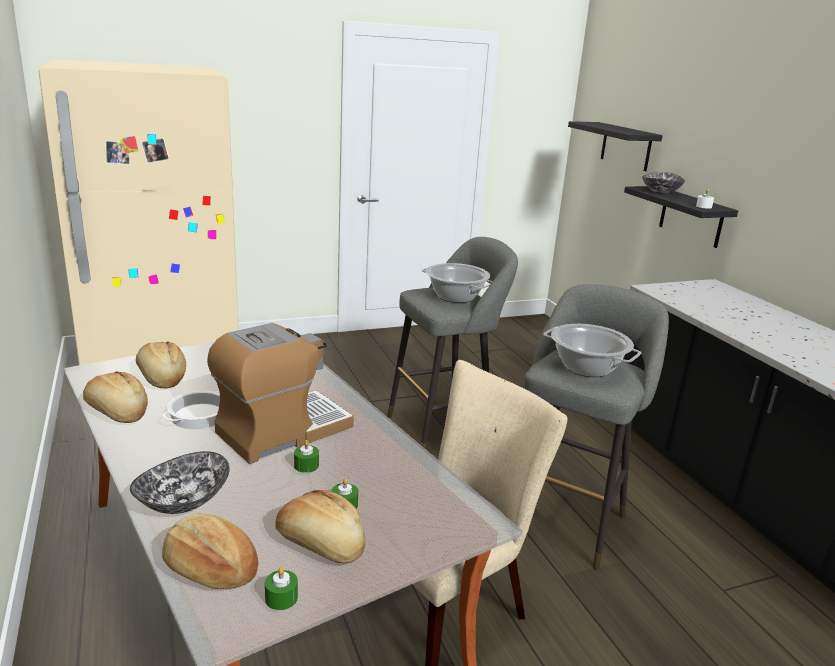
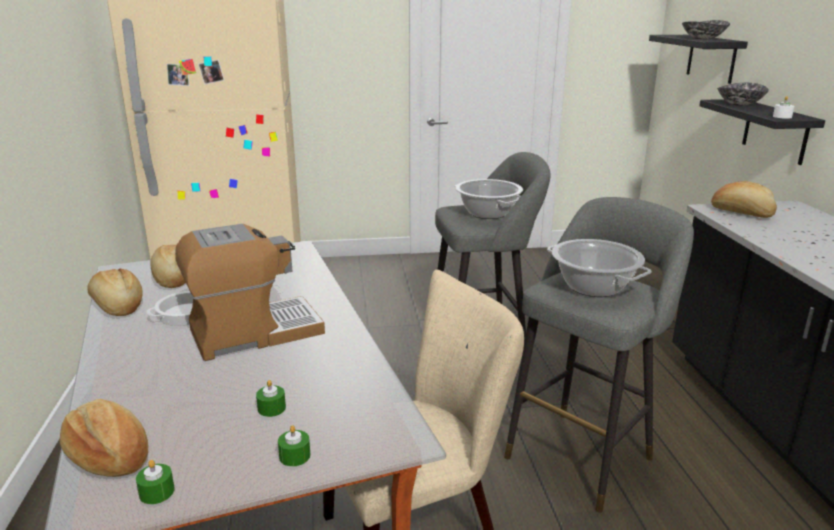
camera: 15 degrees right, 0 degrees up
bowl [130,451,230,514] -> bowl moved to [682,20,730,39]
bread [275,490,365,564] -> bread moved to [711,181,777,218]
green candle [294,440,319,473] -> green candle moved to [278,425,310,466]

